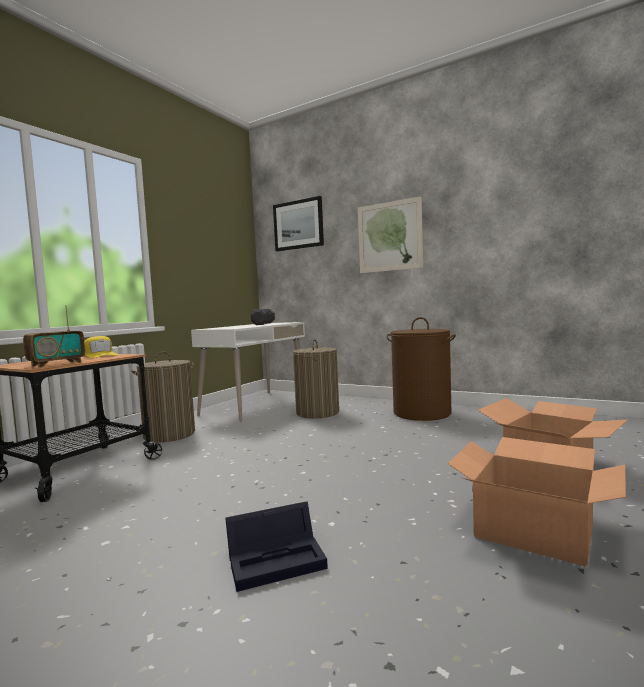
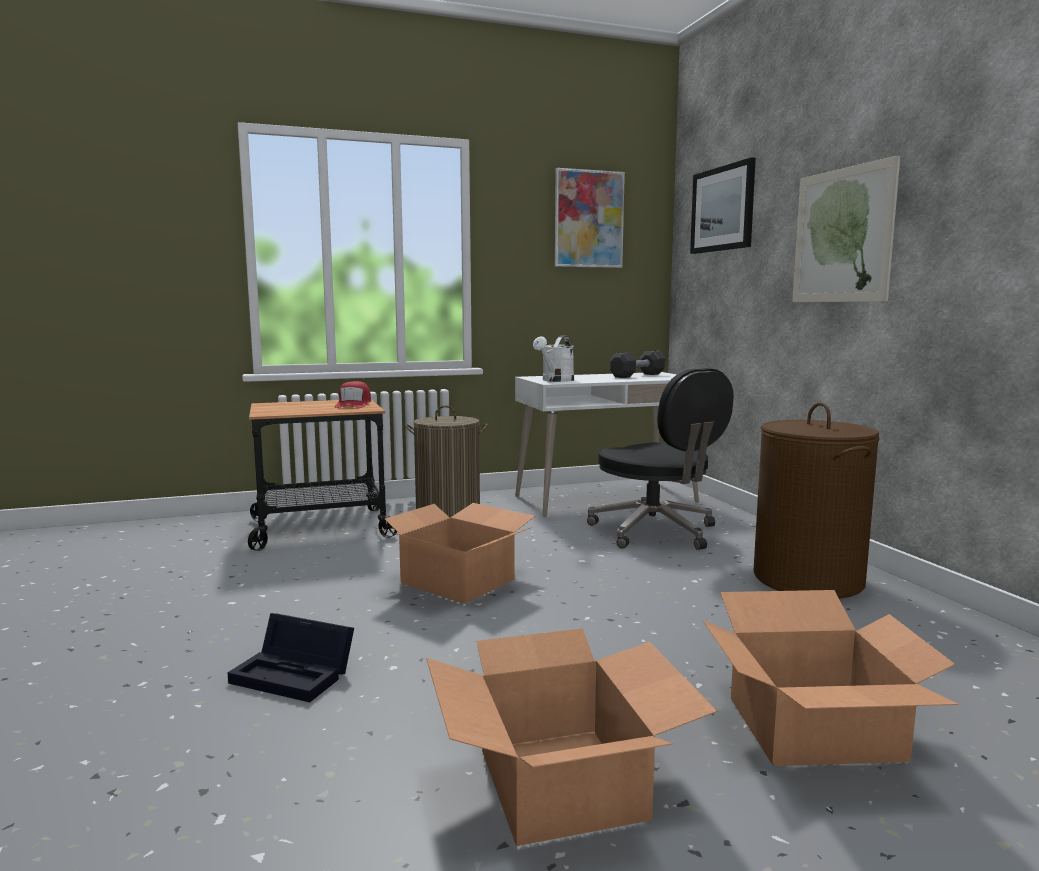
camera: 40 degrees right, 5 degrees up
radio [23,305,85,368] -> none
yellow cap [84,336,118,358] -> red cap [334,381,371,408]
laundry basket [293,340,339,418] -> black office chair [587,368,734,550]
none -> cardboard box [373,503,535,604]
none -> white watering can [533,335,574,382]
none -> picture [555,168,625,268]

